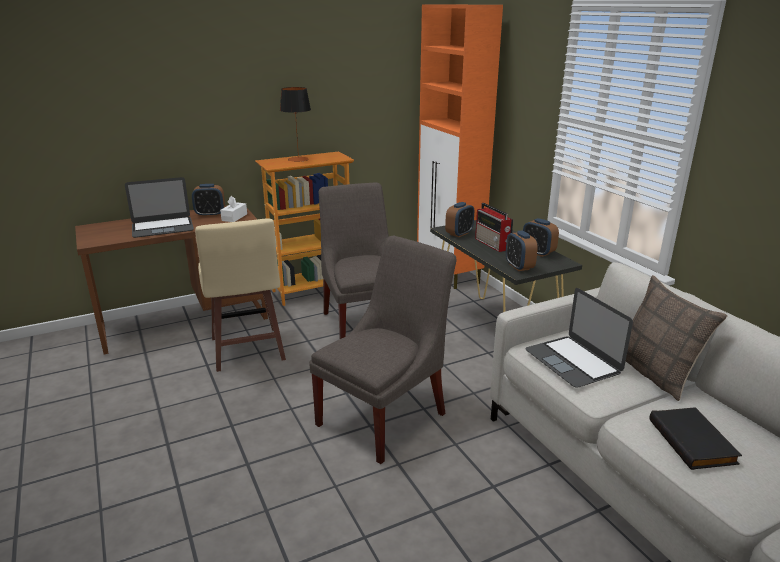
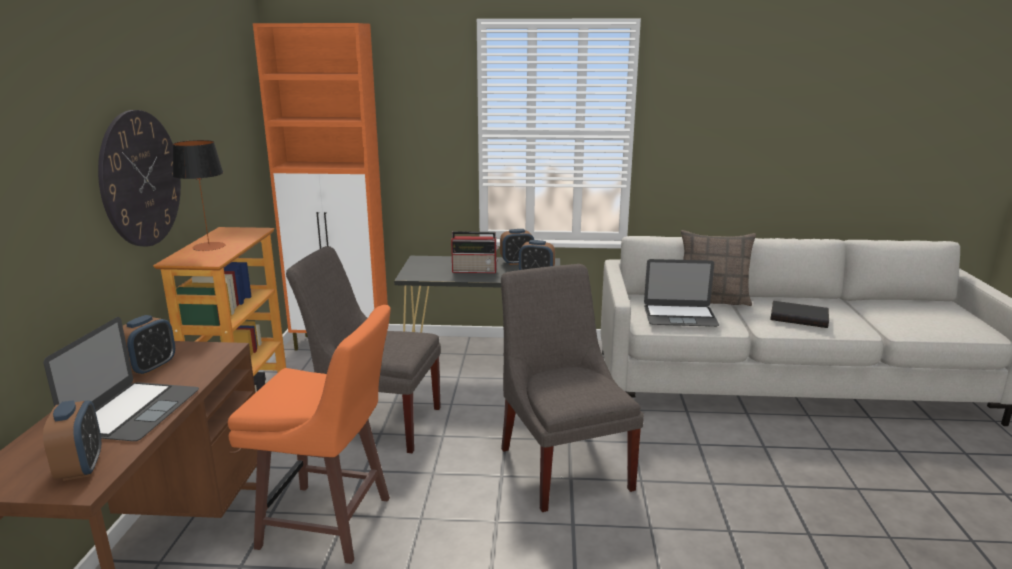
camera: 60 degrees left, 5 degrees down
beige stool [195,219,286,372] -> orange stool [228,305,391,564]
white tissue box [220,196,247,222] -> none
alarm clock [445,202,474,237] -> alarm clock moved to [43,400,101,481]
none -> wall clock [98,110,181,246]

